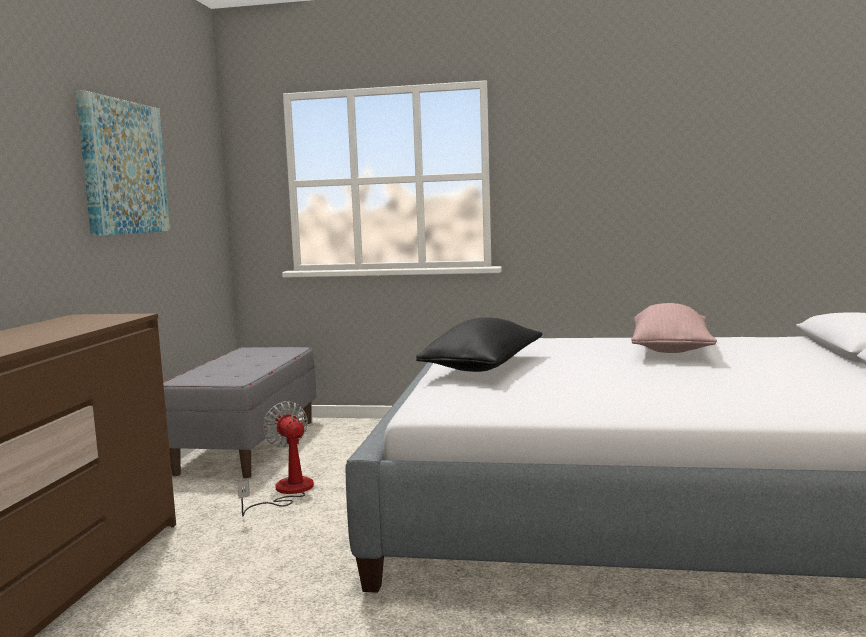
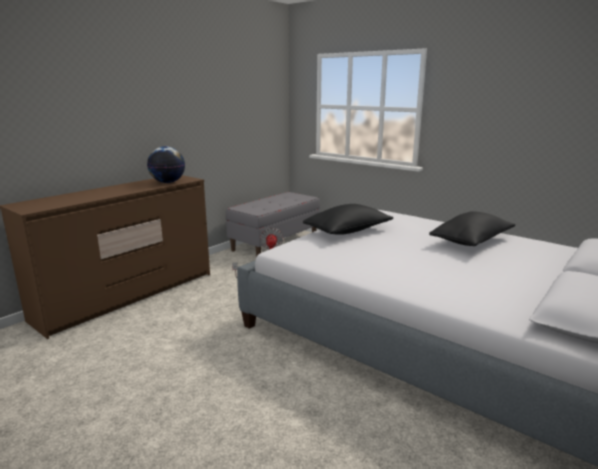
camera: 30 degrees right, 10 degrees up
picture [76,90,170,236] -> none
pink pillow [631,303,717,353] -> black pillow [429,211,516,246]
none -> globe [147,146,185,183]

